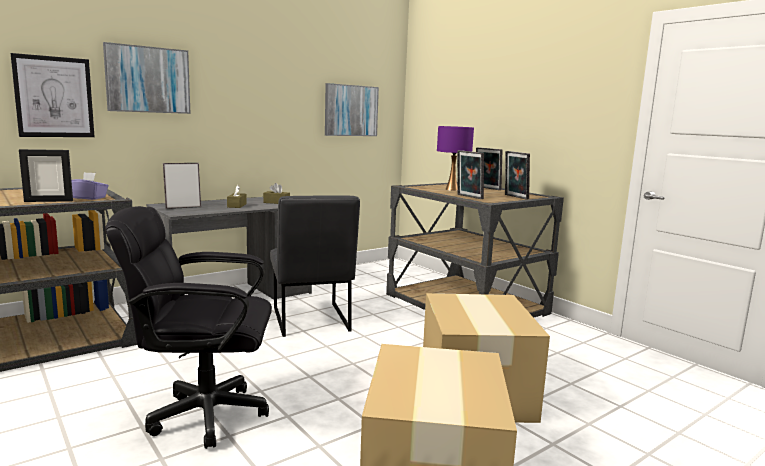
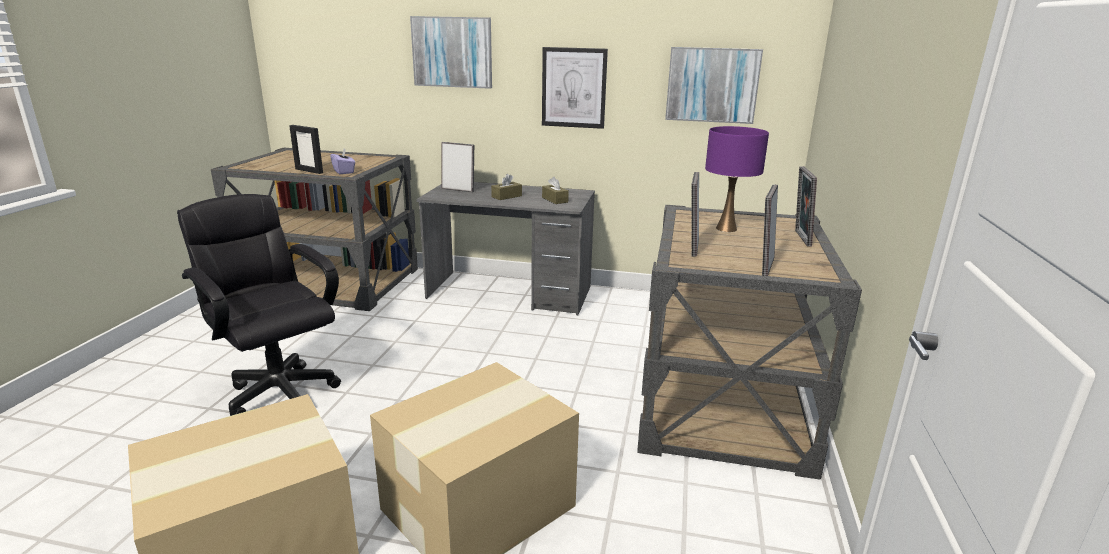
camera: 50 degrees right, 10 degrees up
picture [11,53,95,137] -> picture moved to [542,47,608,129]
grey chair [270,196,360,337] -> none

